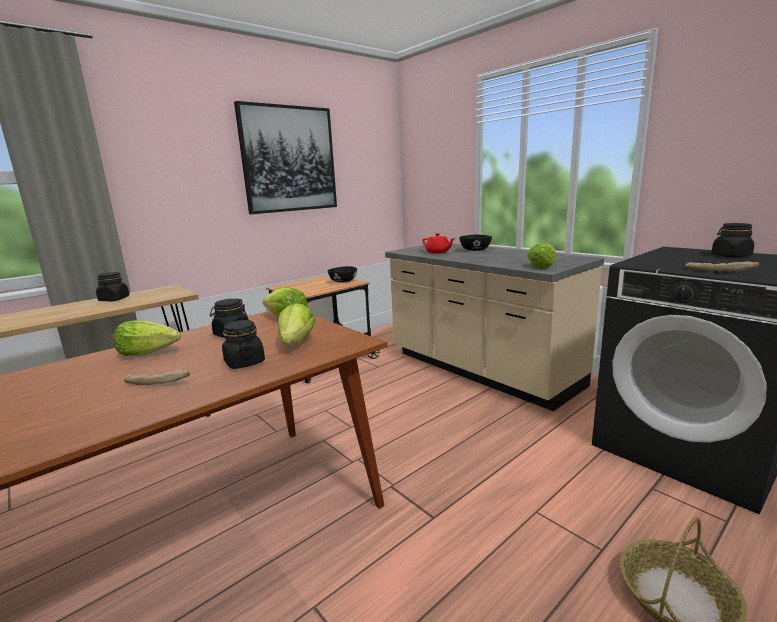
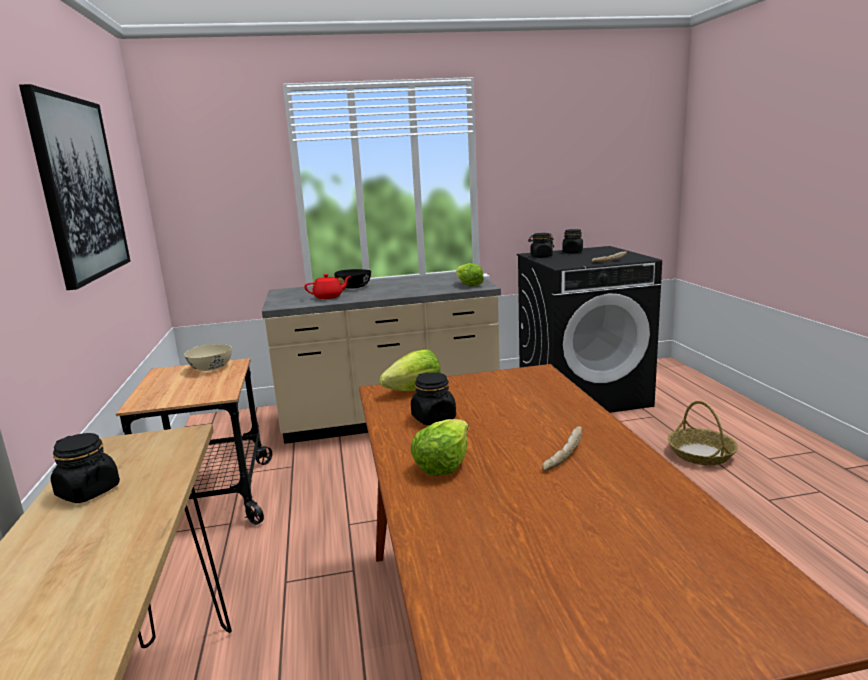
camera: 60 degrees left, 0 degrees up
black jar [222,320,265,369] -> black jar moved to [528,233,554,258]
lettuce [278,303,315,346] -> none
black bowl [328,266,357,283] -> beige bowl [184,344,232,371]

